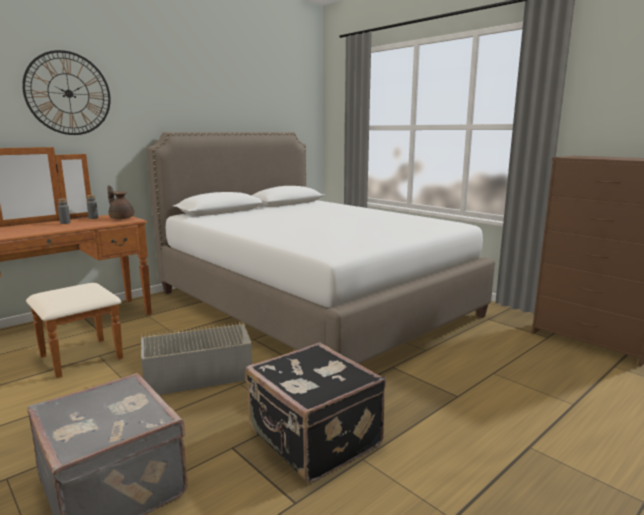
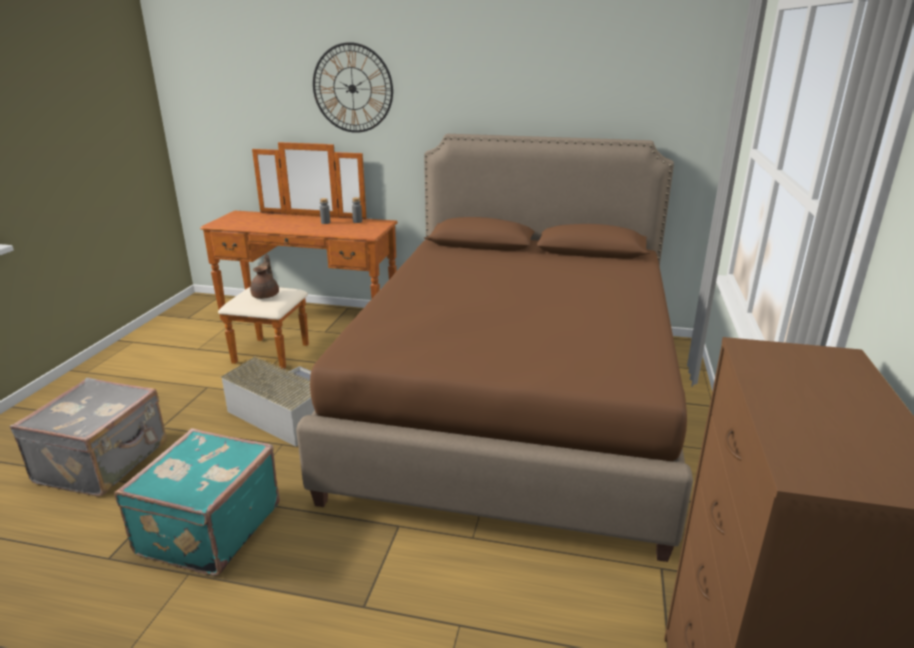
camera: 55 degrees right, 10 degrees up
brown teapot [107,185,134,219] -> brown teapot moved to [250,254,279,299]
white bed [147,132,495,364] -> brown bed [296,134,693,562]
black suitcase [245,343,386,483] -> turquoise suitcase [114,428,280,576]

